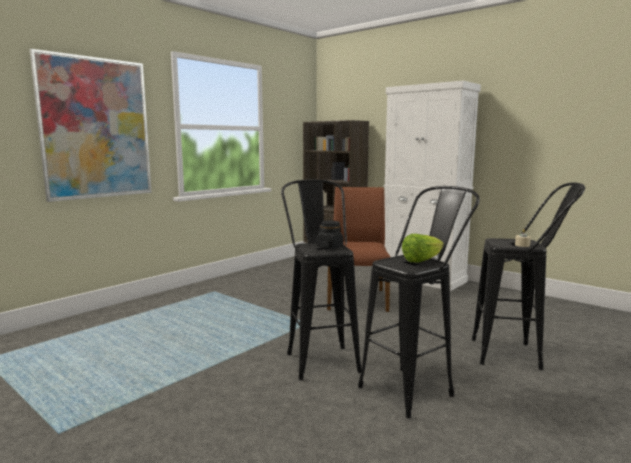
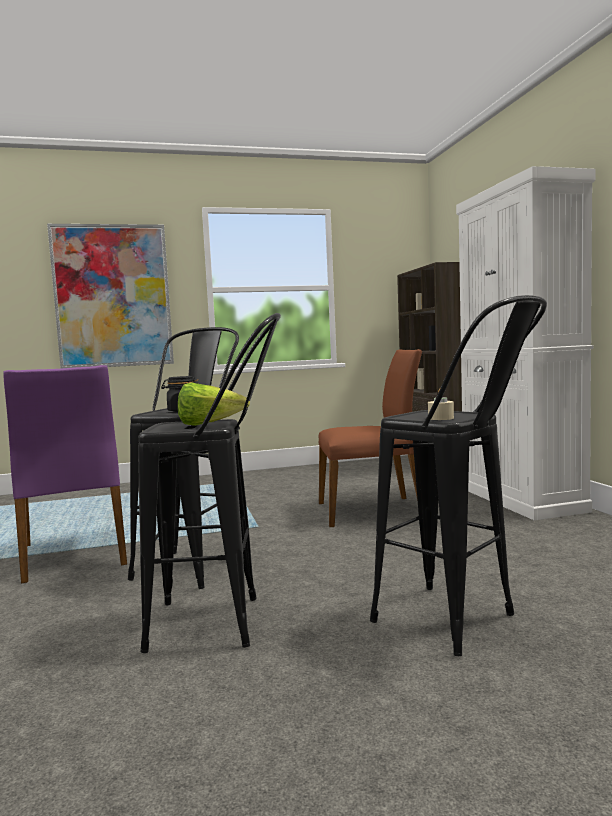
camera: 35 degrees right, 5 degrees down
brown chair [327,187,390,312] -> brown chair turned 45 degrees clockwise [319,349,422,527]
none -> purple chair [3,365,127,584]

